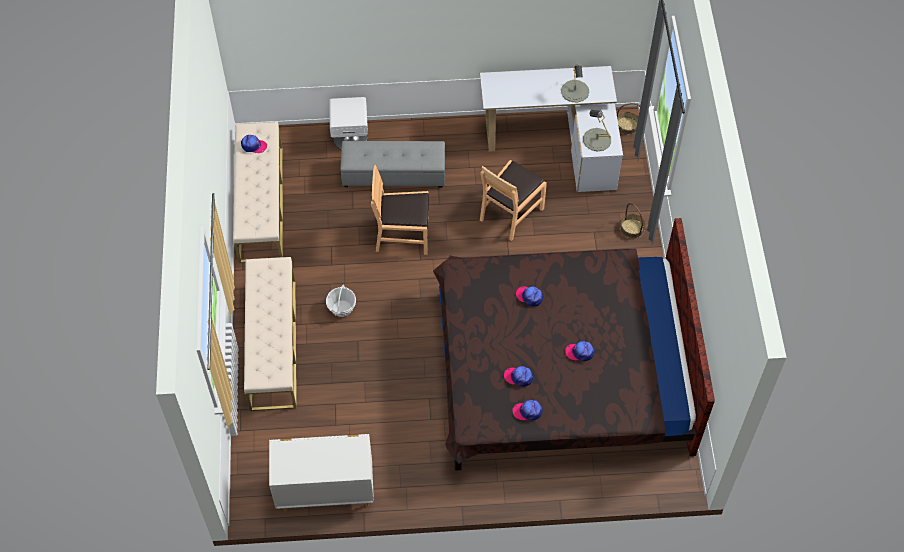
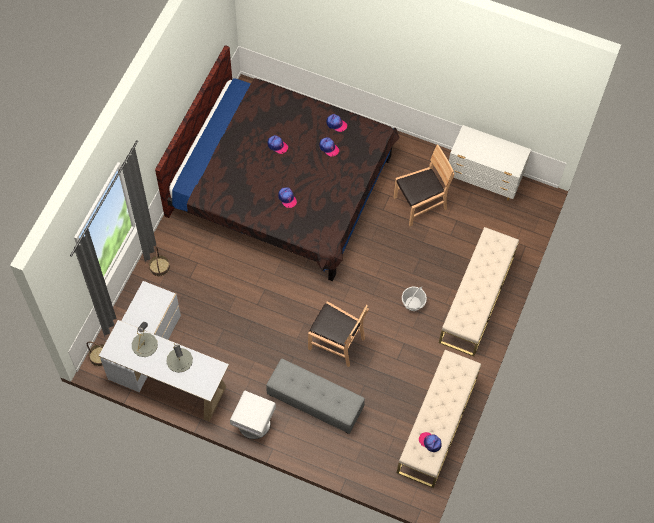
camera: 155 degrees left, 5 degrees up
white nightstand [329,97,368,150] -> white nightstand moved to [230,391,276,439]
brown chair [480,160,547,241] -> brown chair moved to [393,144,454,226]
grey table lamp [583,110,611,151] -> grey table lamp moved to [166,343,193,373]

